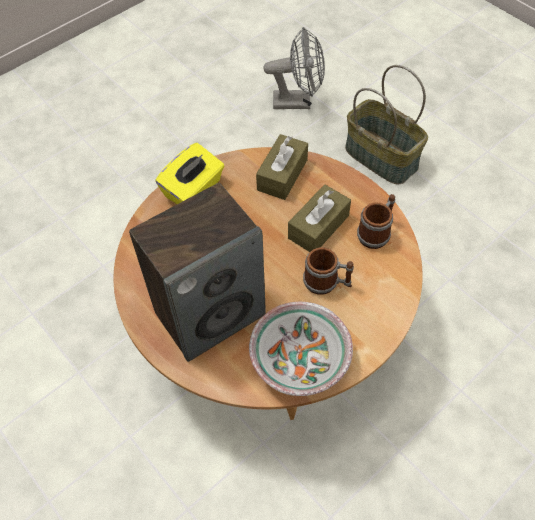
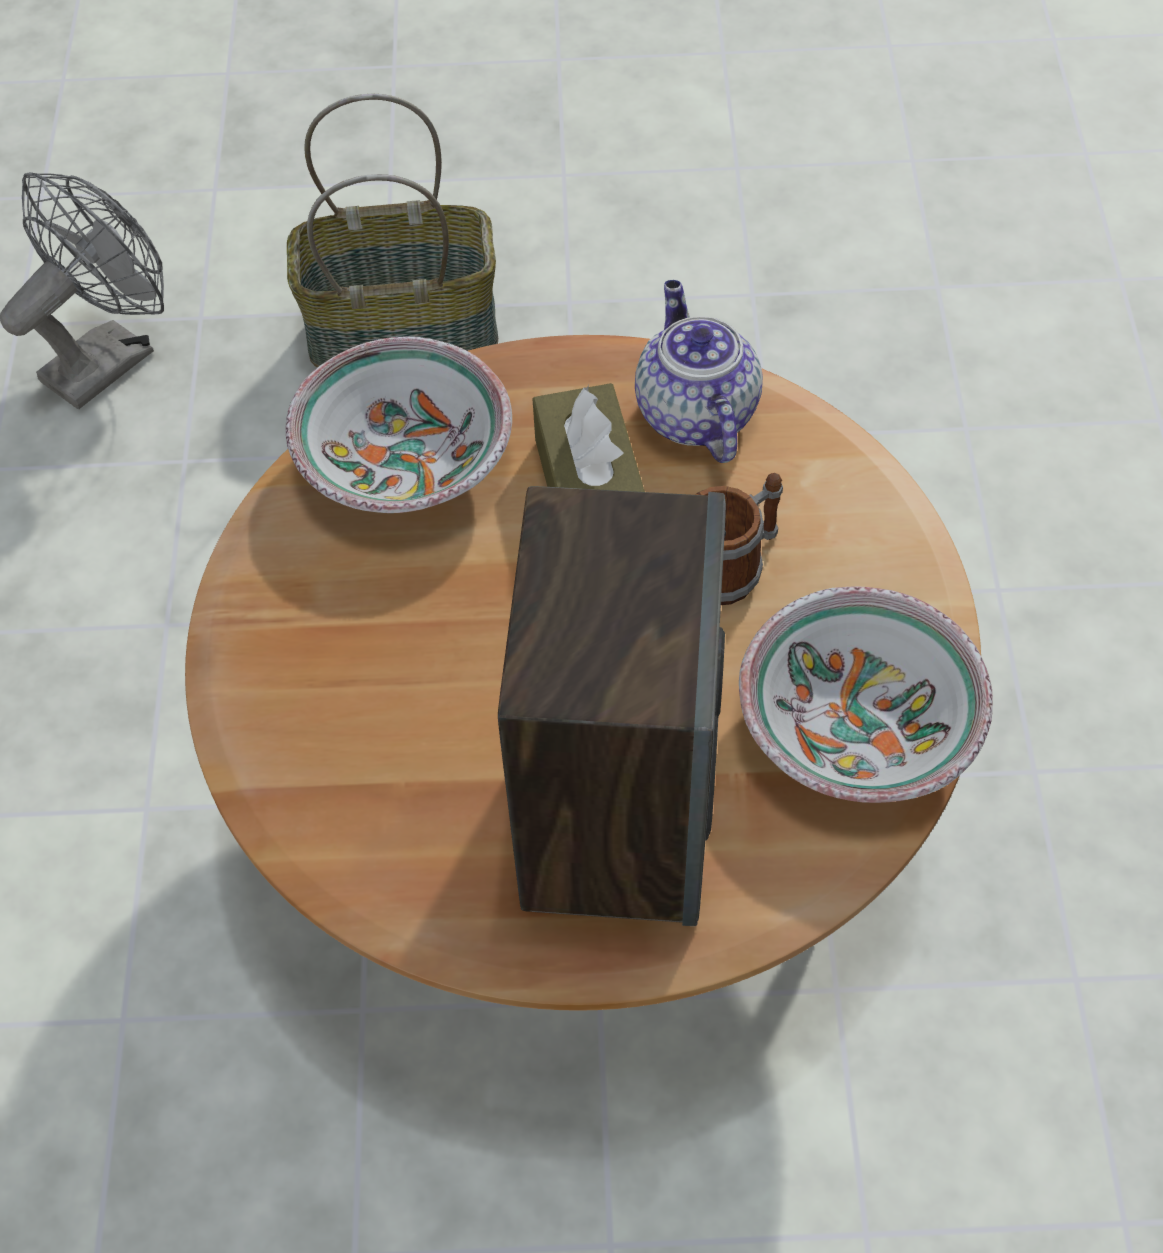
camera: 50 degrees left, 0 degrees up
yellow tissue box [155,143,224,204] -> none
brown tissue box [256,134,308,200] -> bowl [285,337,512,513]
mug [357,194,395,249] -> teapot [635,280,763,463]

